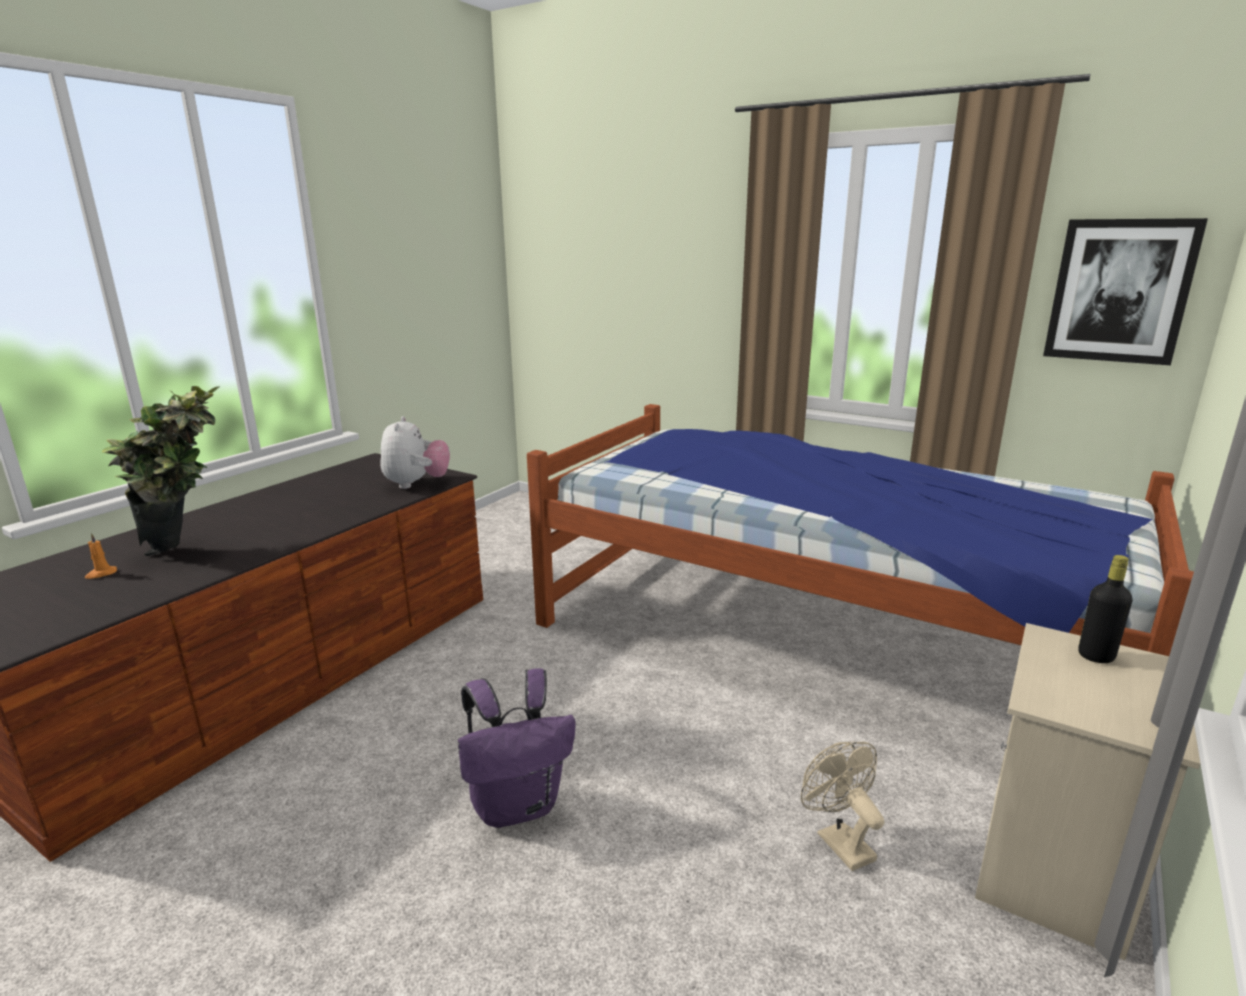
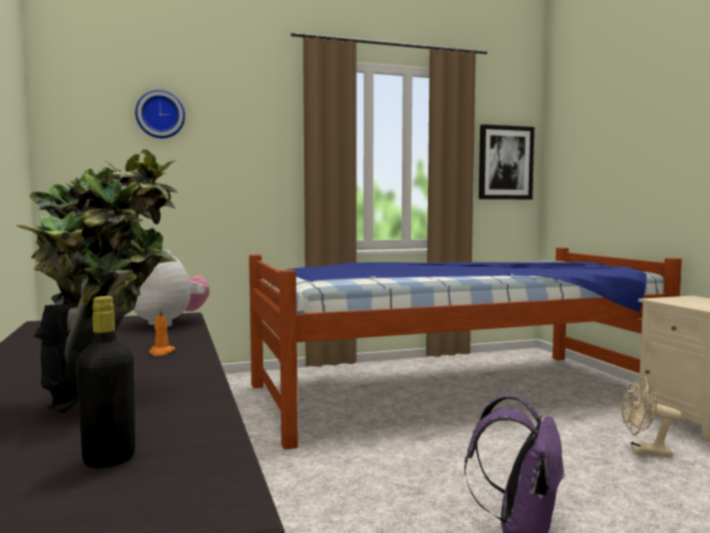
camera: 50 degrees left, 15 degrees down
orange candle [85,533,117,579] -> orange candle moved to [149,306,175,356]
black bottle [1078,555,1132,663] -> black bottle moved to [76,296,135,468]
none -> wall clock [135,90,185,138]

